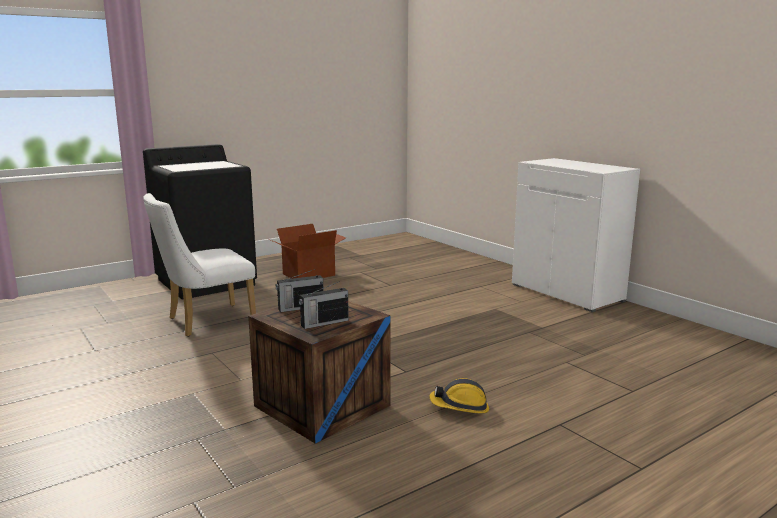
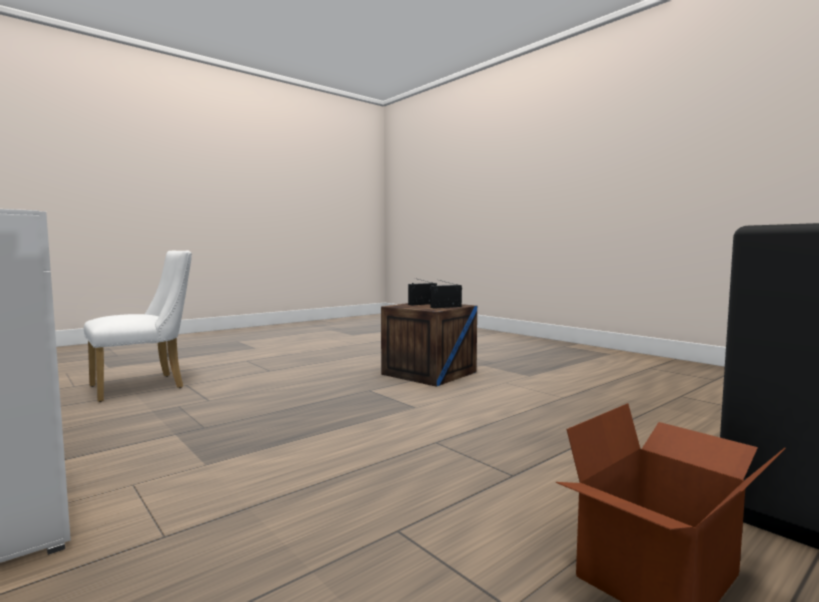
camera: 175 degrees right, 10 degrees down
white chair [143,193,256,337] -> white chair moved to [84,250,192,402]
hard hat [429,378,489,413] -> none

